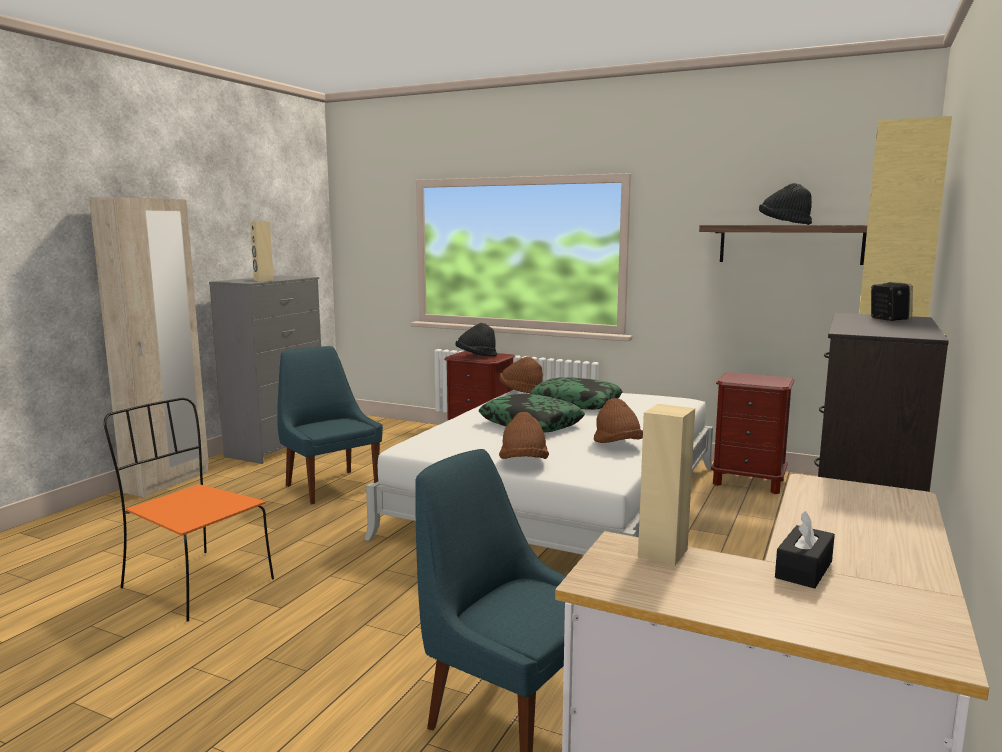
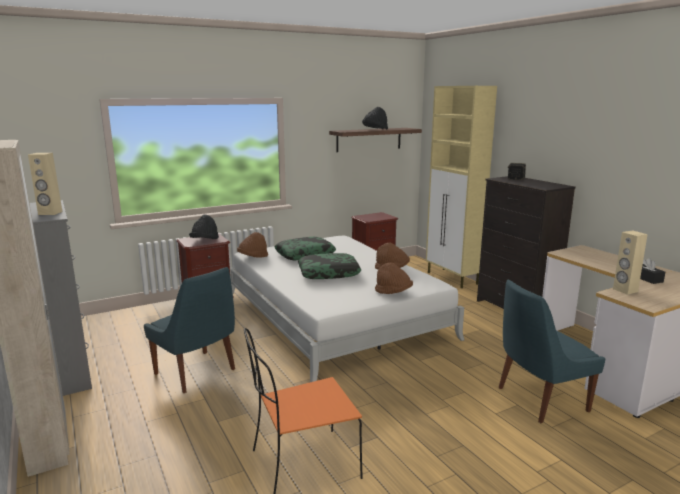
camera: 55 degrees left, 5 degrees up
blue chair [277,346,383,505] -> blue chair turned 135 degrees counterclockwise [144,267,235,393]

